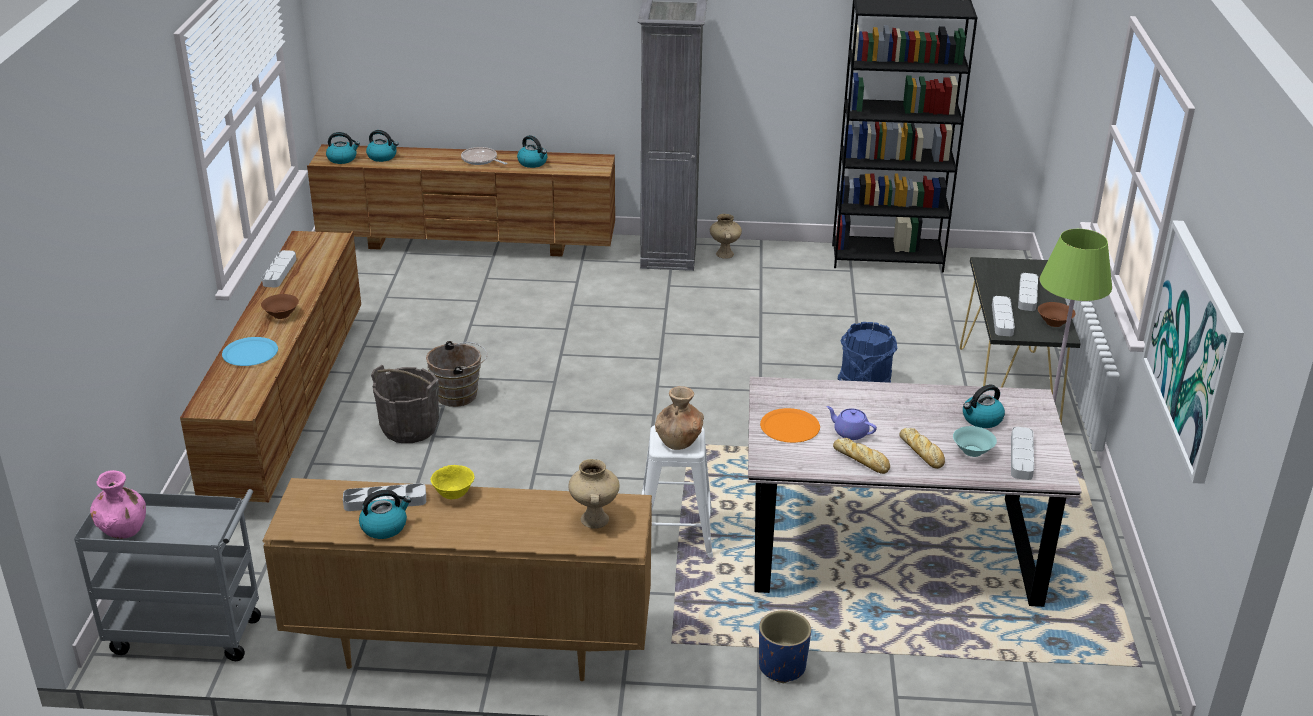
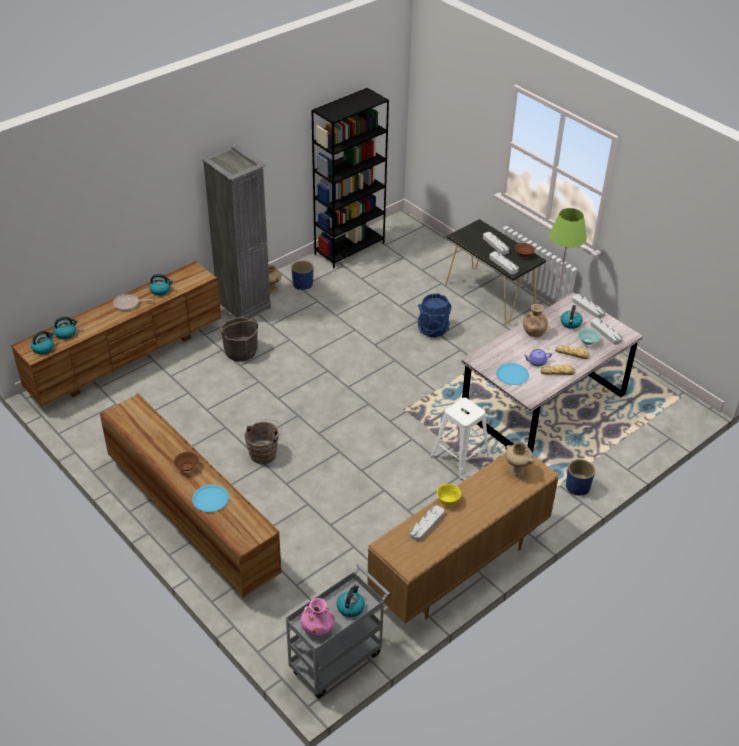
camera: 45 degrees left, 10 degrees up
grey tray [262,250,296,287] -> grey tray moved to [572,294,605,319]
kettle [359,490,411,539] -> kettle moved to [337,584,365,617]
grey bucket [371,365,439,443] -> grey bucket moved to [219,317,258,362]
brown vase [655,386,704,450] -> brown vase moved to [523,304,548,337]
orange plate [760,408,820,443] -> blue plate [496,363,529,385]
picture [1142,220,1244,484] -> none
none -> blue planter [291,260,313,290]

